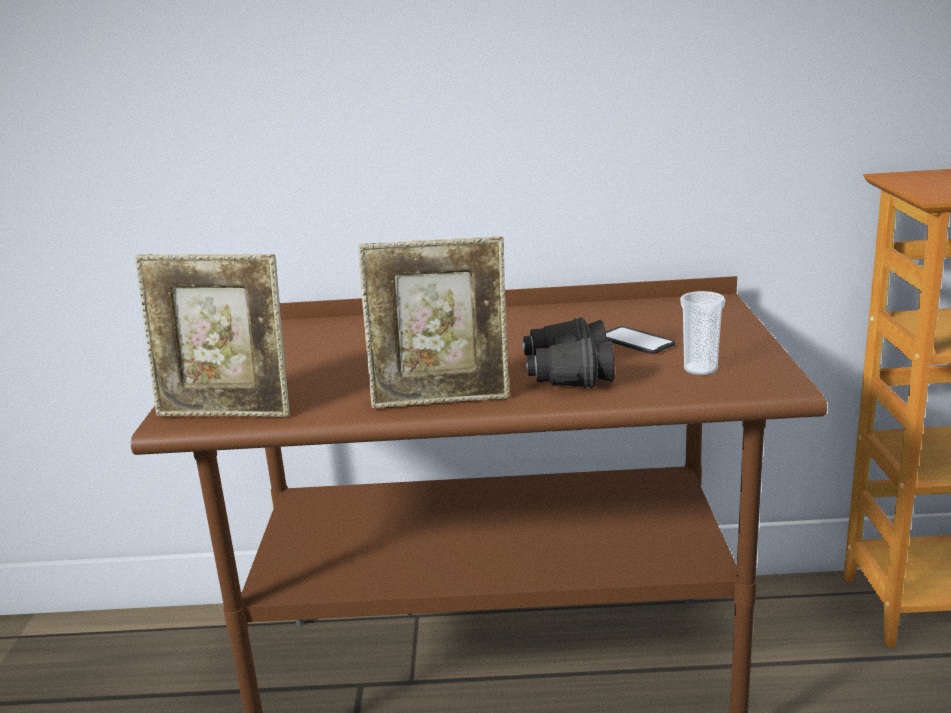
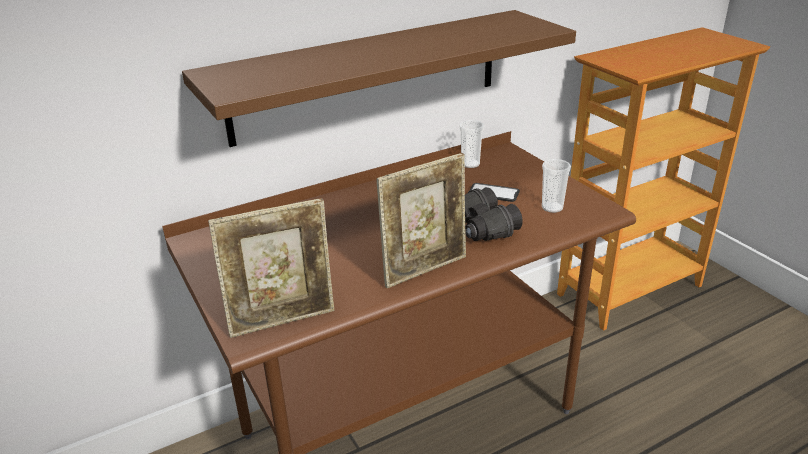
camera: 30 degrees left, 10 degrees up
none -> brown shelf [182,10,576,147]
none -> cup [459,120,484,168]

